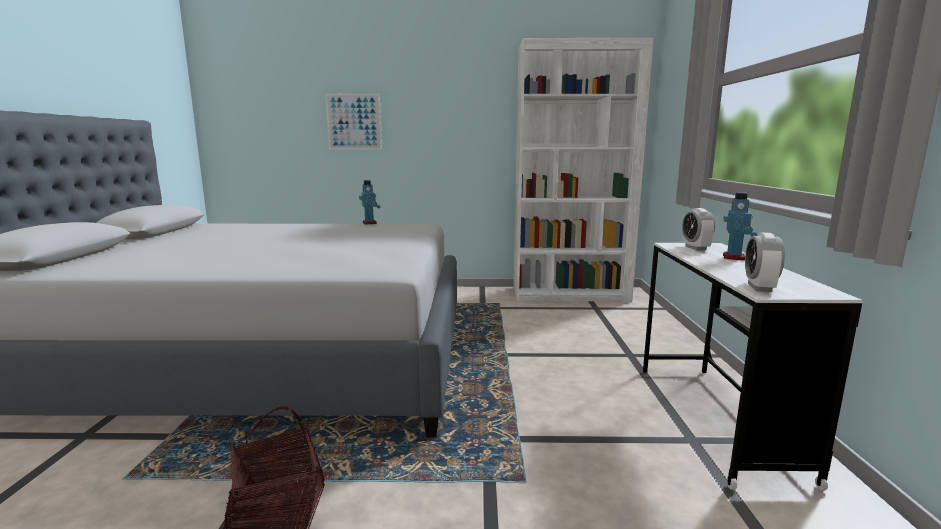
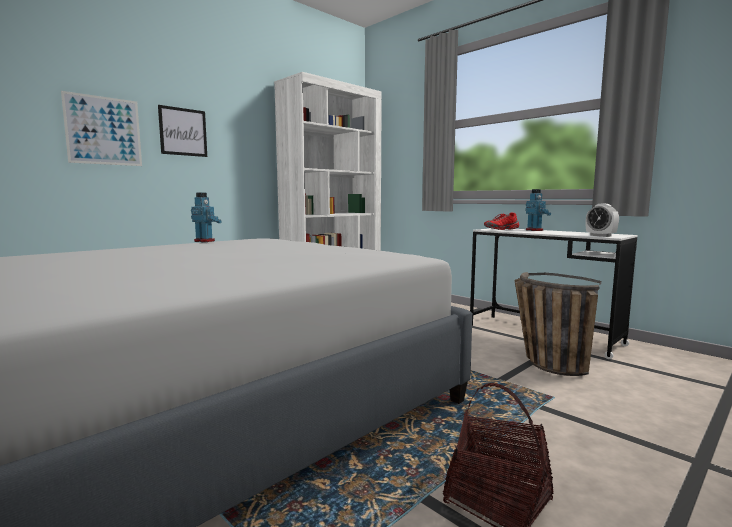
camera: 45 degrees left, 5 degrees down
alarm clock [682,208,715,250] -> red shoe [484,212,519,230]
none -> picture [158,105,207,157]
none -> basket [515,272,601,376]

